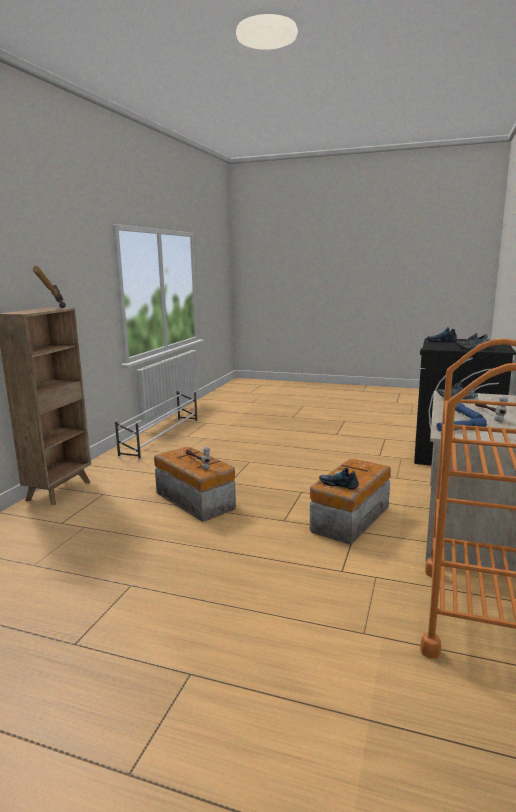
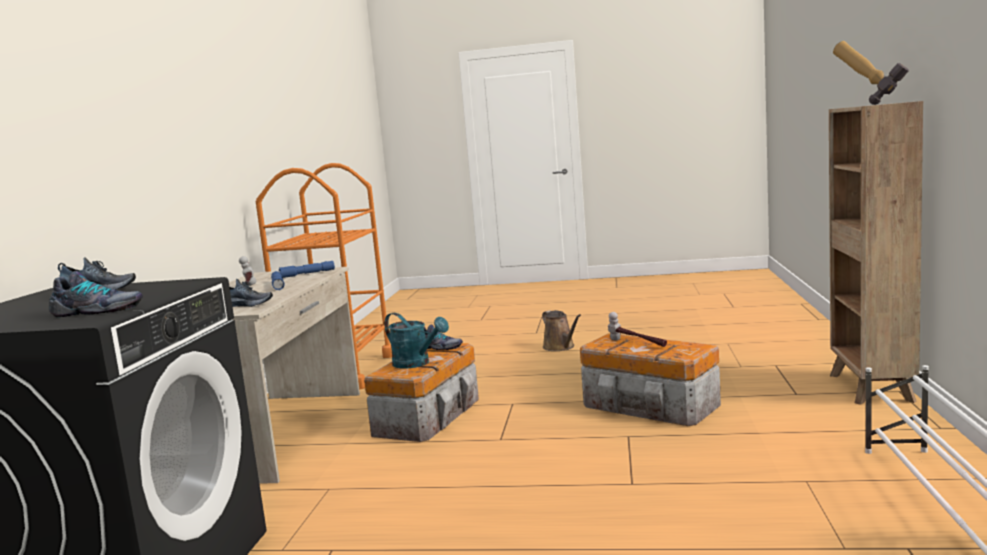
camera: 170 degrees right, 5 degrees down
none -> turquoise watering can [384,313,449,368]
none -> brown watering can [542,310,581,351]

